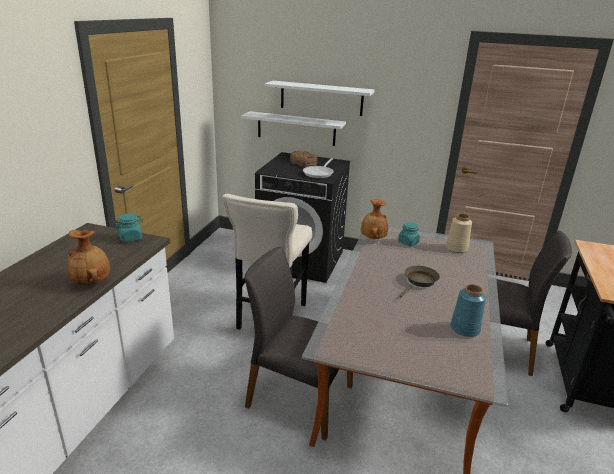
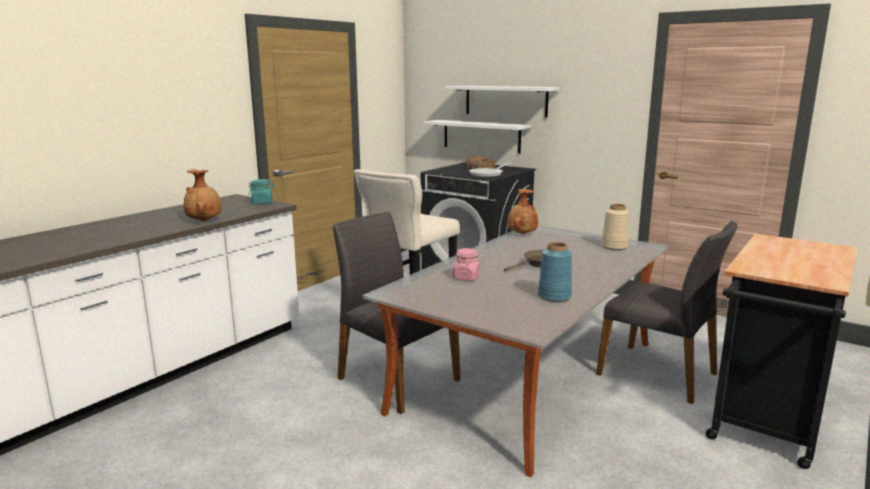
camera: 20 degrees right, 10 degrees down
turquoise jar [398,222,420,246] -> none
none -> pink jar [453,248,480,280]

